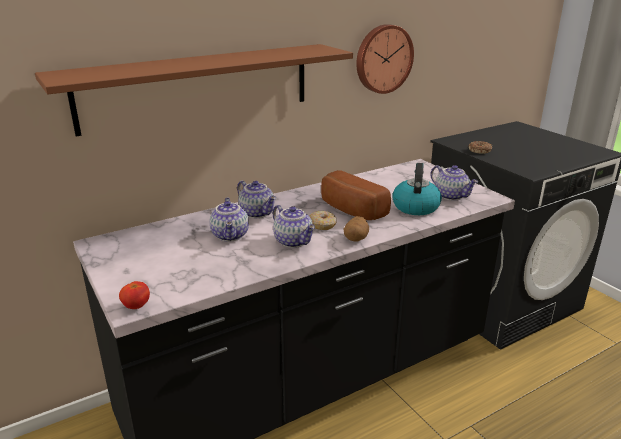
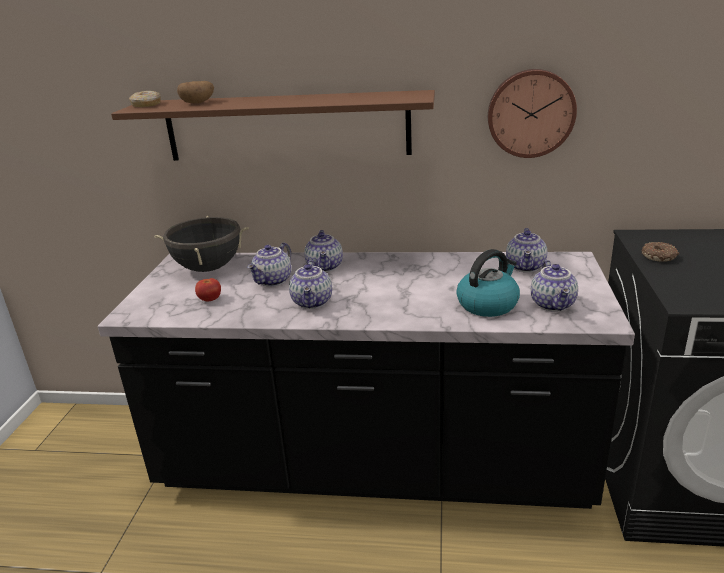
camera: 40 degrees right, 0 degrees up
tomato [119,281,150,309] -> tomato moved to [195,278,221,302]
donut [309,211,337,230] -> donut moved to [129,91,160,107]
bread [321,170,391,220] -> none
potato [343,216,369,242] -> potato moved to [177,81,214,104]
none -> black cooking pot [154,216,249,272]
none -> teapot [506,228,547,272]

